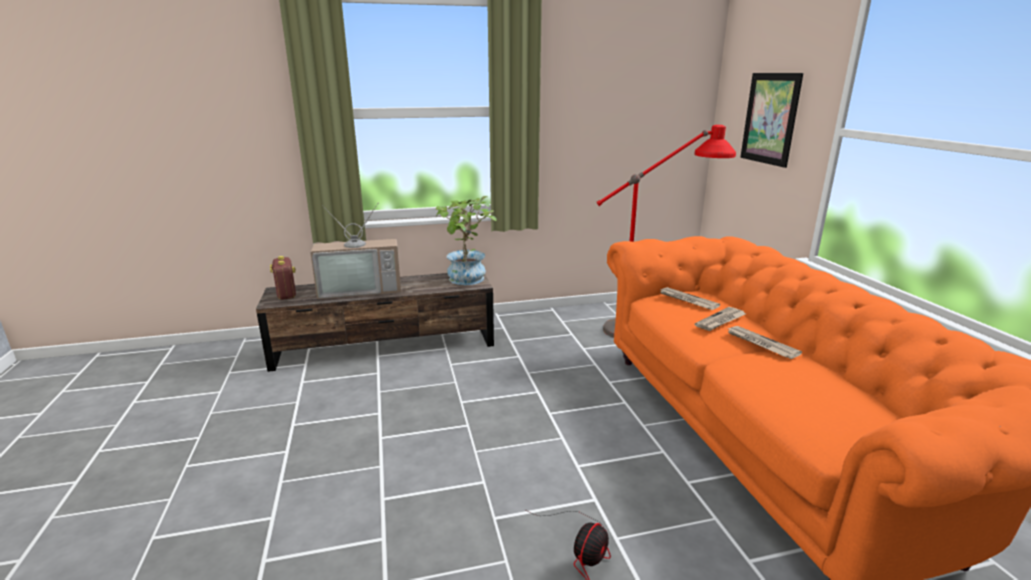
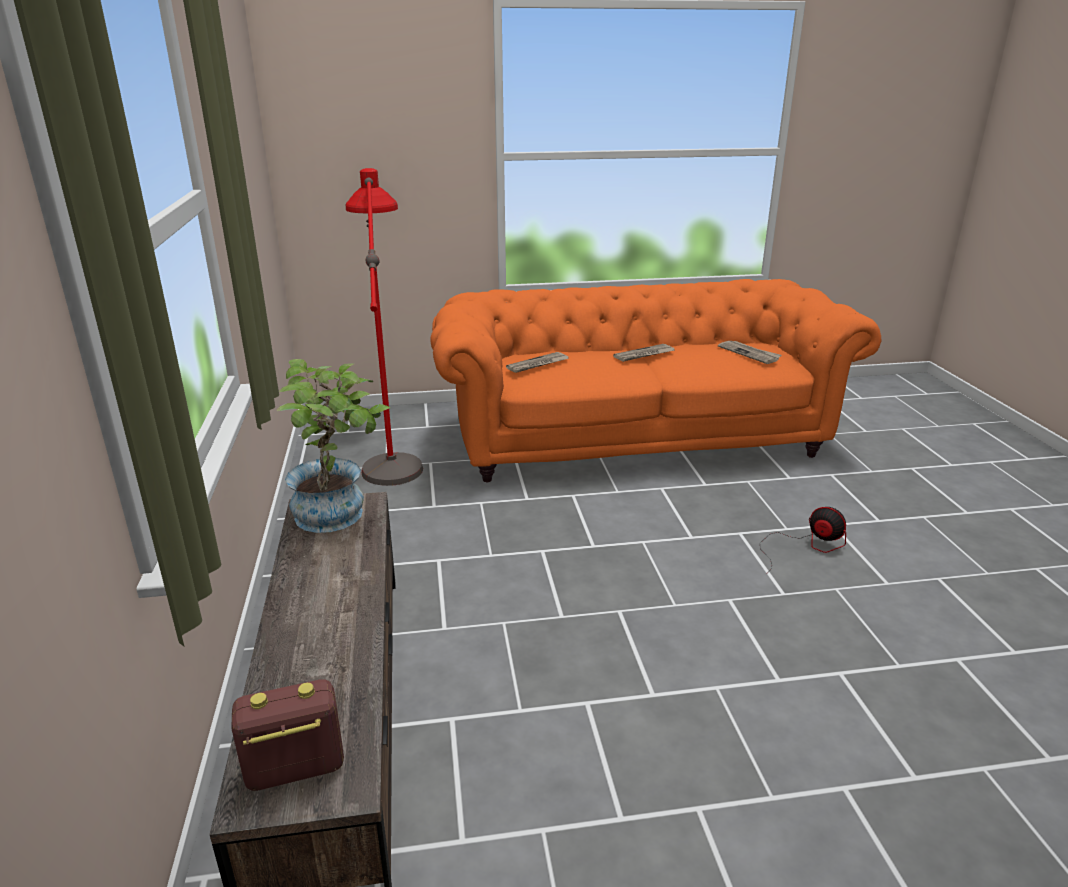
camera: 85 degrees left, 5 degrees up
television [310,204,401,299] -> none
newspaper [695,307,746,331] -> newspaper moved to [718,341,782,364]
picture [740,73,803,168] -> none

